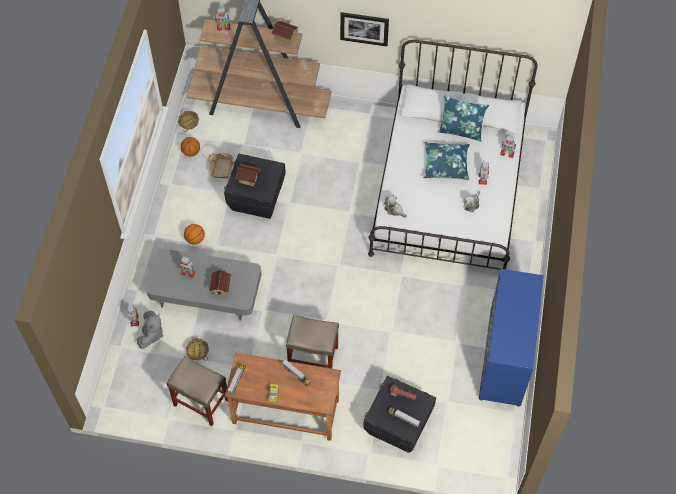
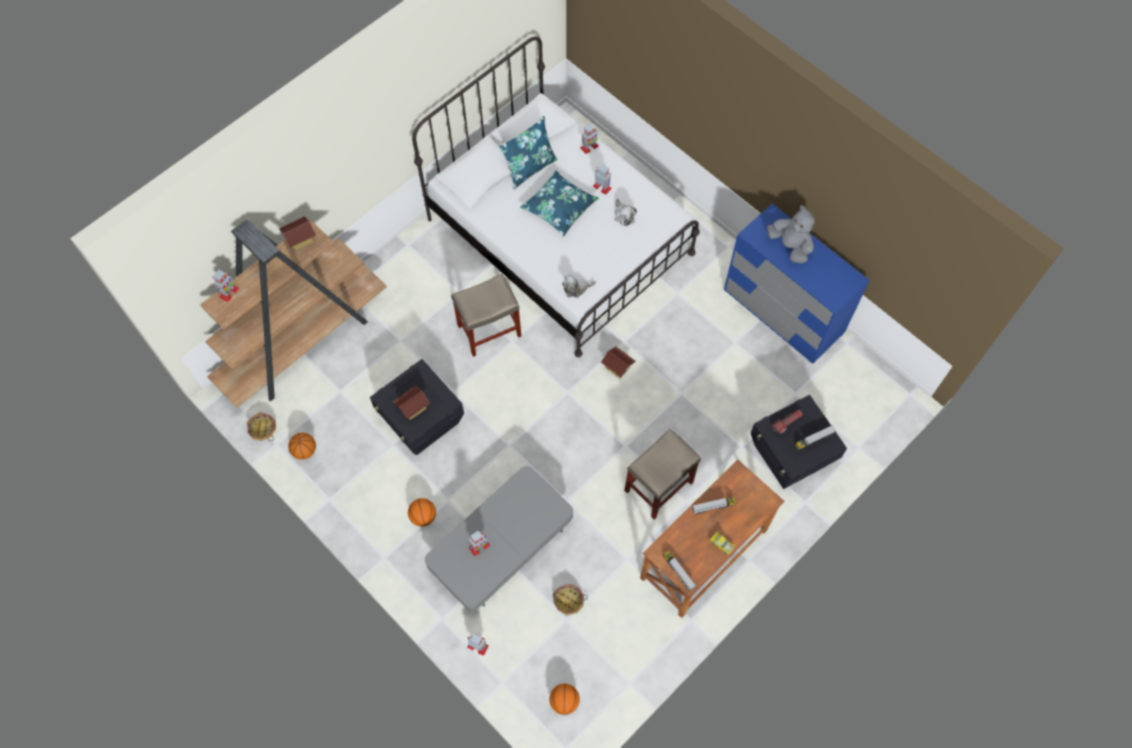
camera: 55 degrees left, 5 degrees up
grey plush toy [137,311,163,349] -> grey plush toy moved to [767,205,815,263]
beige stool [167,356,228,426] -> beige stool moved to [451,274,521,357]
basket [208,153,233,179] -> none
toy house [209,270,231,295] -> toy house moved to [601,346,636,378]
picture [340,12,389,47] -> none
none -> basketball [549,684,580,715]

